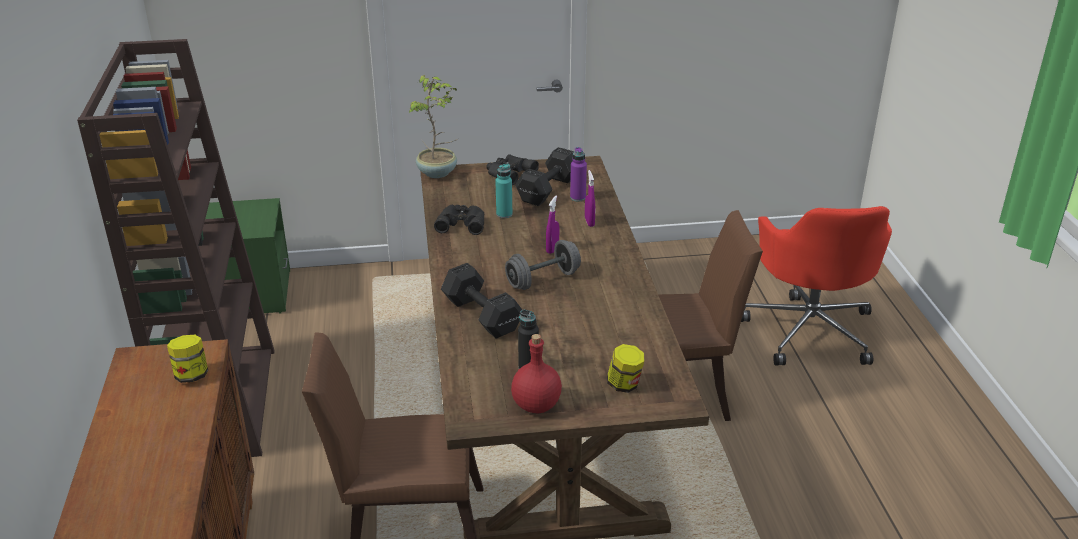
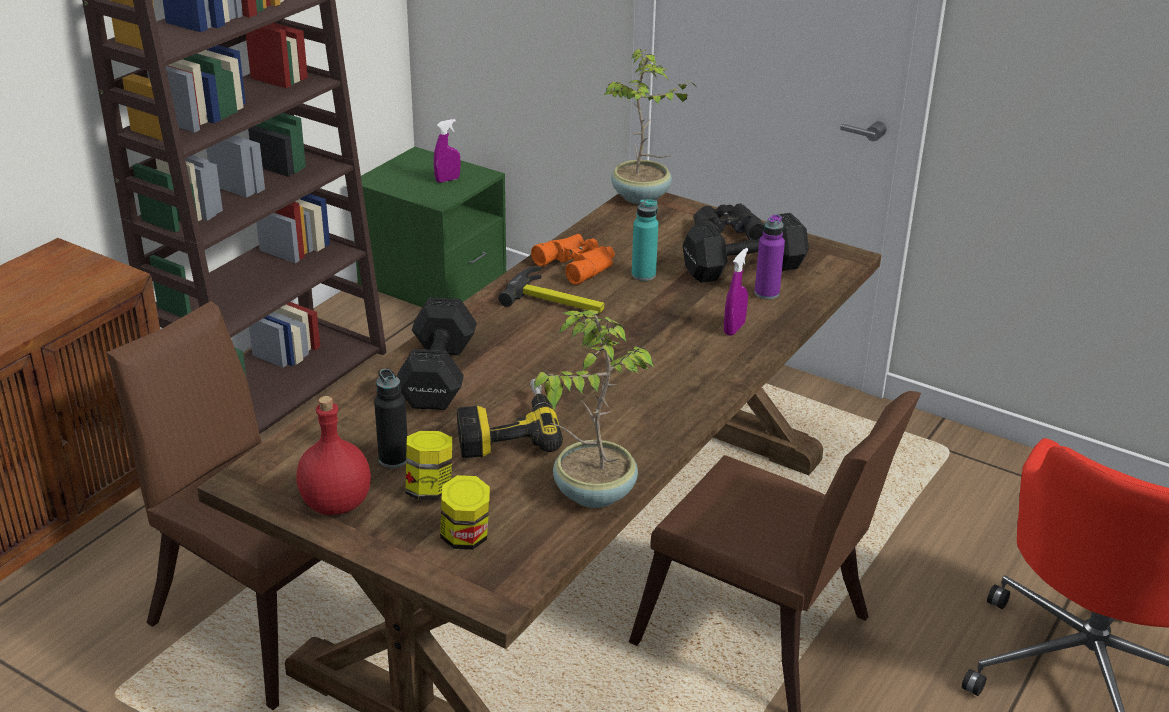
camera: 40 degrees right, 0 degrees up
jar [167,335,208,383] -> jar moved to [405,431,452,501]
black binoculars [434,205,485,235] -> orange binoculars [531,234,615,285]
grey dumbbell [505,240,581,290] -> none
purple spray bottle [546,195,559,254] -> purple spray bottle moved to [434,119,461,183]
none -> power drill [457,378,563,458]
none -> hammer [498,266,605,313]
none -> potted plant [534,310,654,508]

